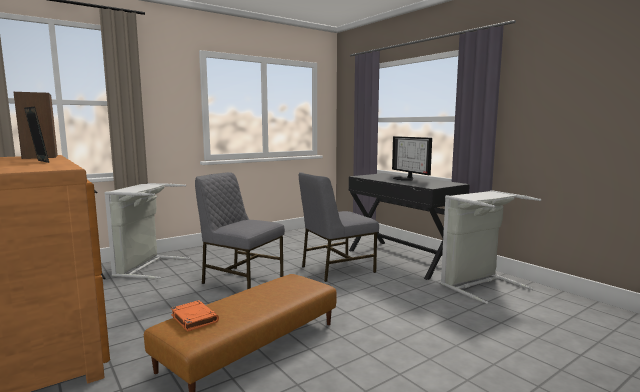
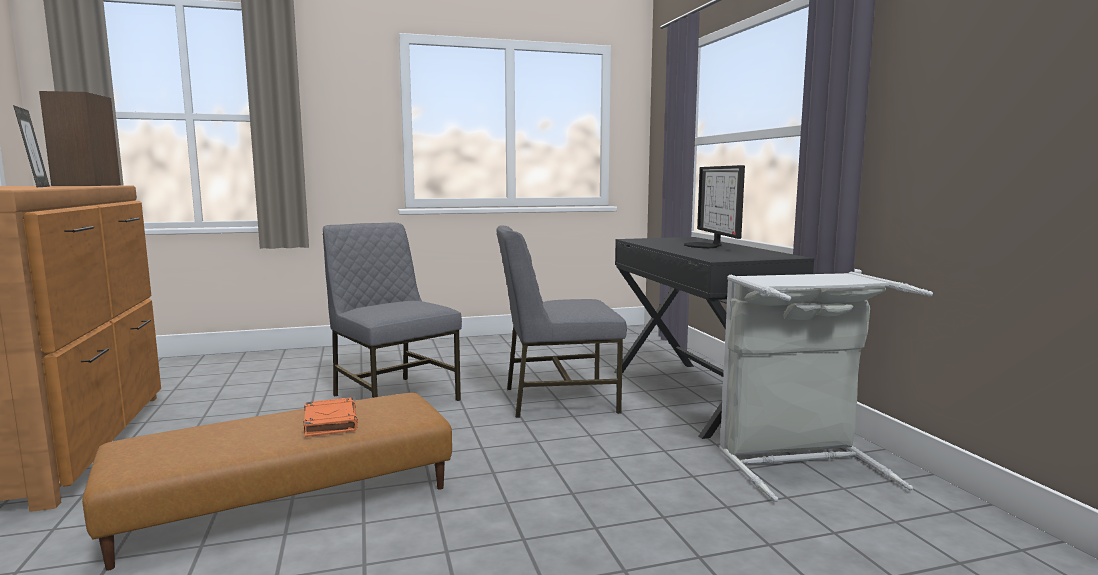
camera: 20 degrees right, 0 degrees up
grey laundry basket [104,183,190,279] -> none
orange book [171,300,219,331] -> orange book moved to [303,398,358,437]

